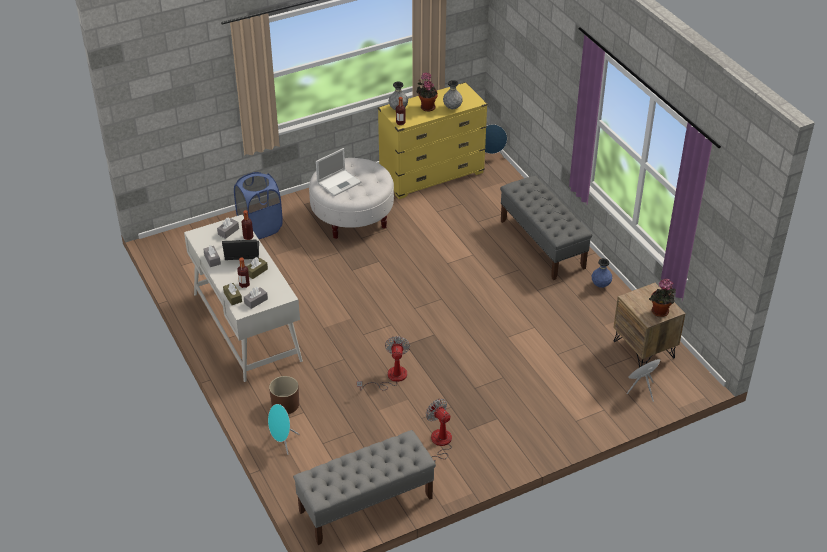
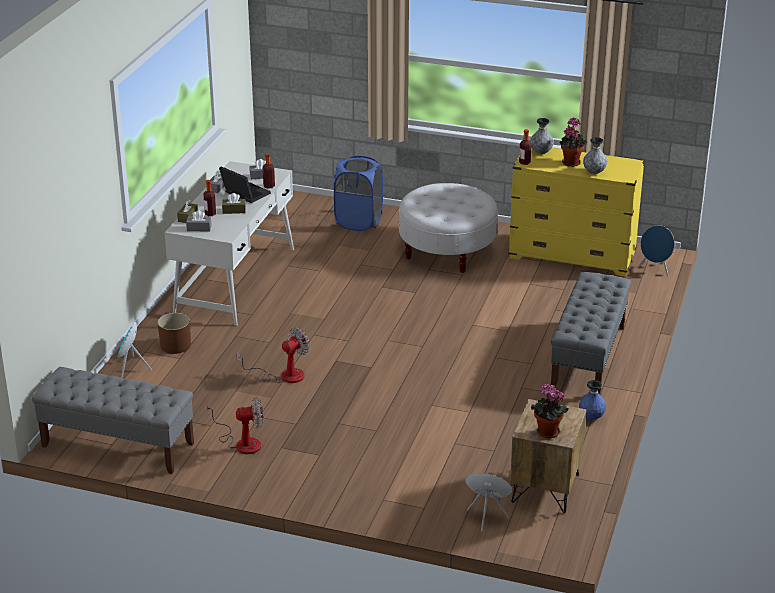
camera: 45 degrees right, 10 degrees down
laptop [316,148,361,196] -> none
fan [426,399,452,462] -> fan turned 75 degrees clockwise [207,397,263,454]

